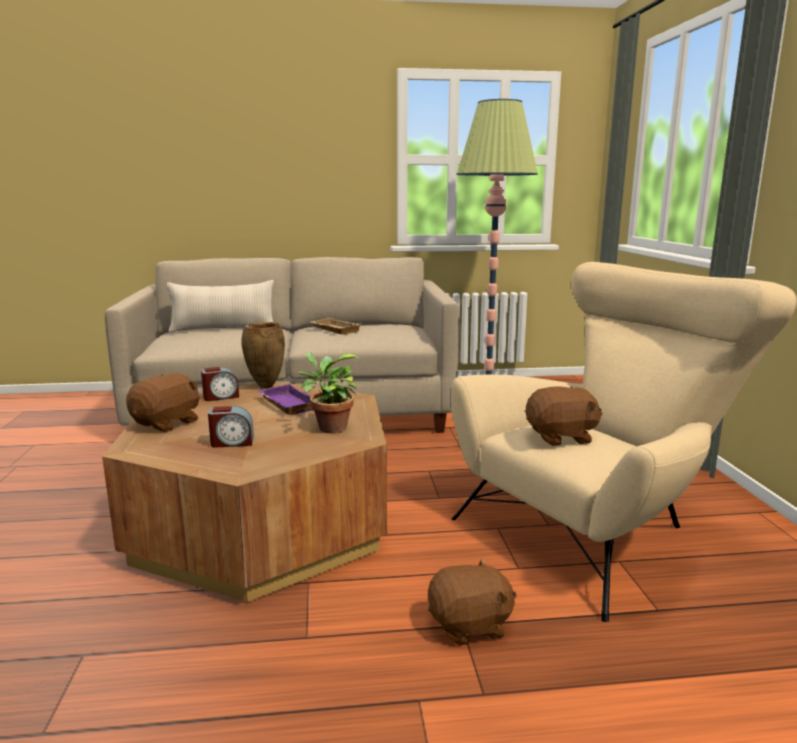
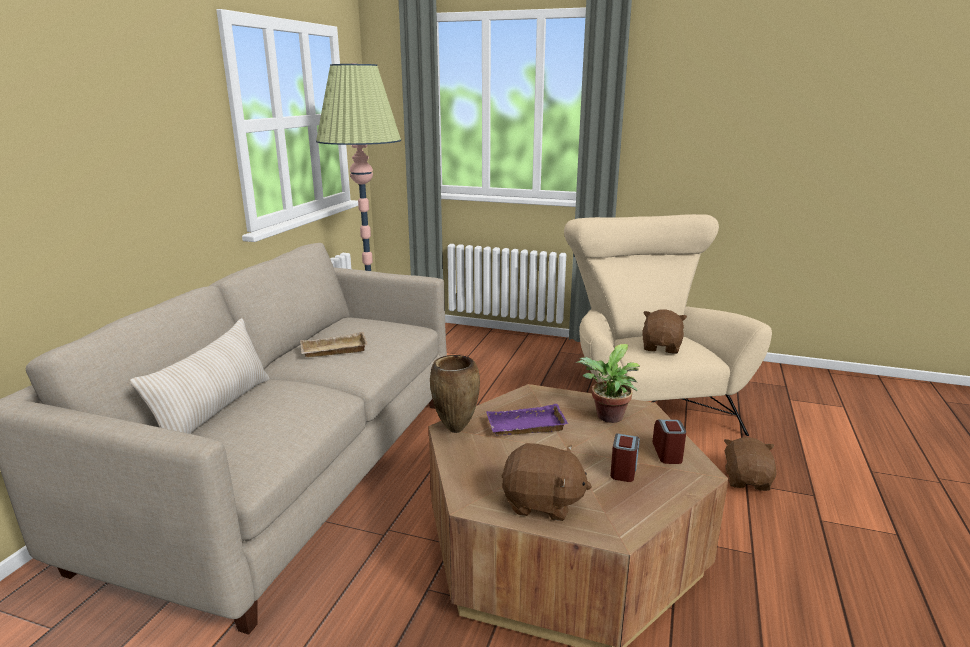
camera: 65 degrees left, 5 degrees up
brown plush toy [126,373,200,432] -> brown plush toy turned 135 degrees clockwise [502,443,592,521]
alarm clock [201,367,239,401] -> alarm clock moved to [652,420,686,464]

